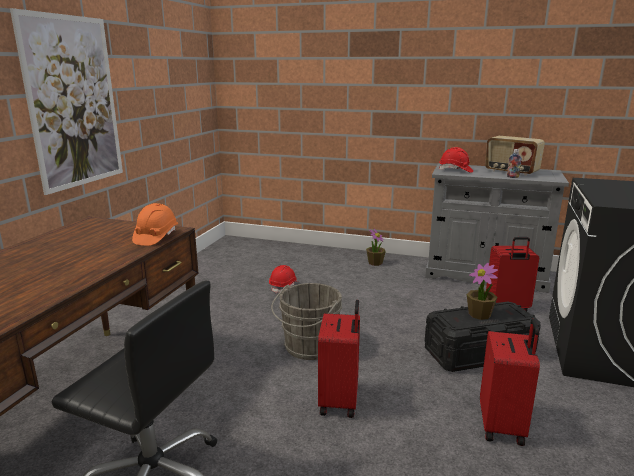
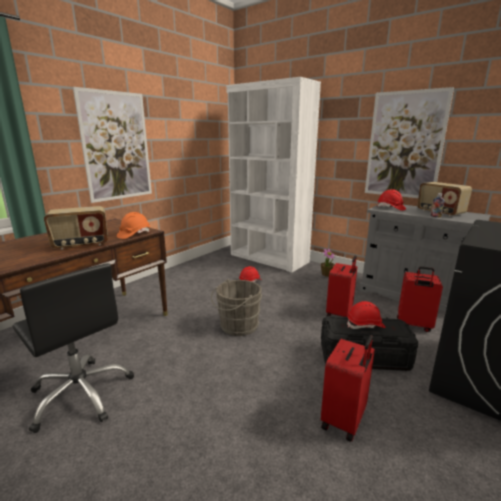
camera: 20 degrees right, 0 degrees up
red suitcase [318,300,360,418] -> red suitcase moved to [326,256,357,317]
potted plant [467,263,498,320] -> red hard hat [347,301,385,329]
none -> radio [44,206,108,250]
none -> white bookcase [226,77,321,273]
none -> picture [365,87,454,198]

